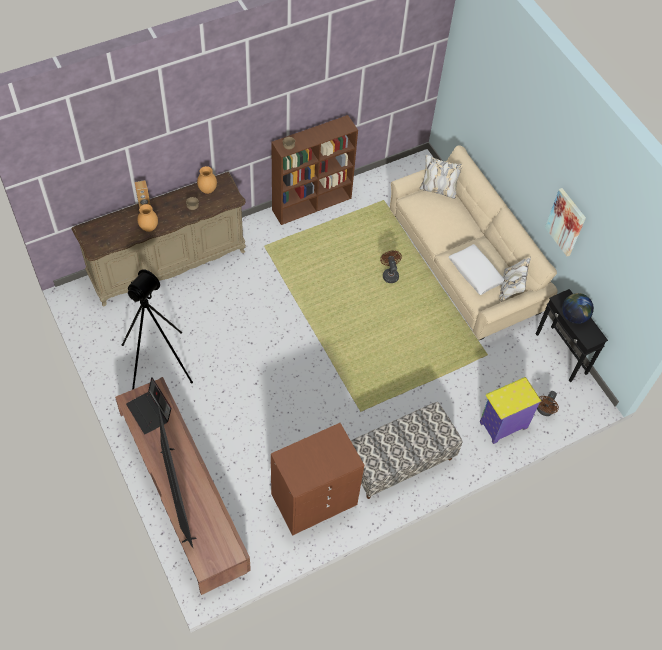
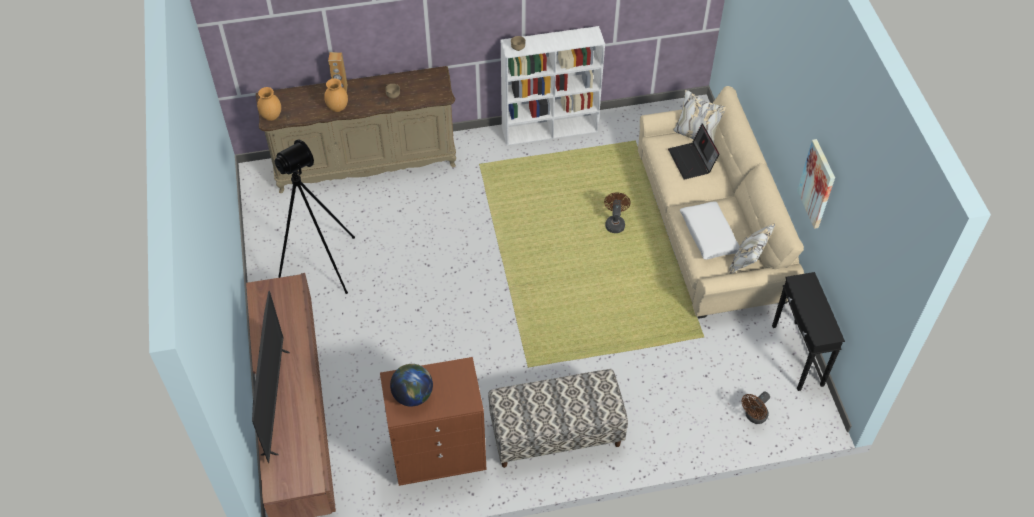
camera: 20 degrees right, 5 degrees down
laptop [126,377,171,434] -> laptop moved to [668,124,719,179]
brown vase [197,166,217,194] -> brown vase moved to [257,87,281,121]
brown bookcase [271,115,358,225] -> white bookcase [501,26,605,146]
nightstand [480,377,542,444] -> none
globe [562,293,594,324] -> globe moved to [390,364,433,407]

